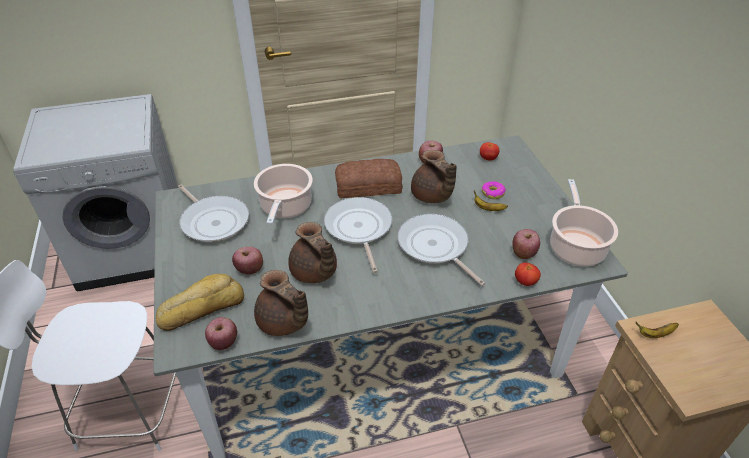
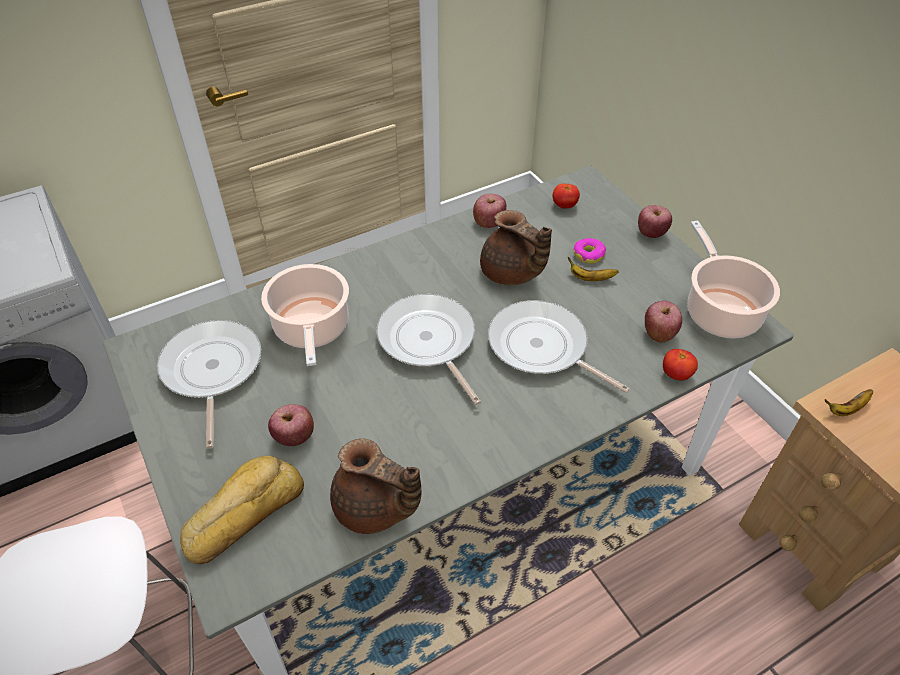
camera: 15 degrees left, 5 degrees up
frying pan [178,185,249,242] -> frying pan turned 135 degrees counterclockwise [157,320,261,449]
apple [205,317,237,350] -> apple moved to [638,205,672,238]
brown teapot [288,222,337,283] -> none
bread [335,159,403,198] -> none

